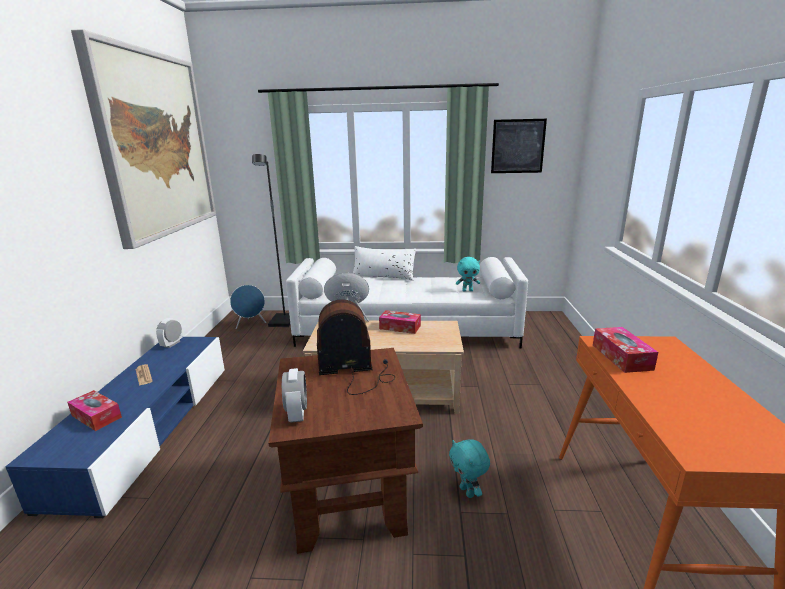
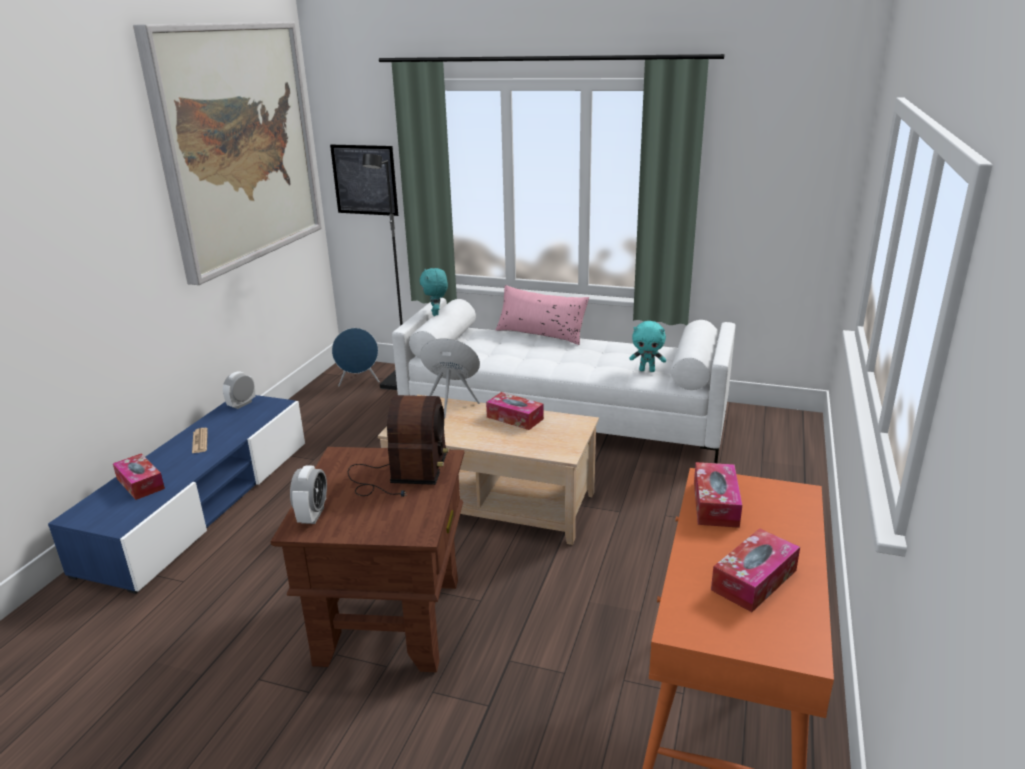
camera: 15 degrees right, 5 degrees up
radio [317,299,395,395] -> radio turned 90 degrees clockwise [348,395,449,497]
white pillow [353,246,416,281] -> pink pillow [496,285,589,345]
turquoise plush toy [449,439,490,498] -> turquoise plush toy moved to [420,268,448,316]
picture [491,119,547,173] -> picture moved to [330,145,398,216]
none -> tissue box [711,528,800,612]

